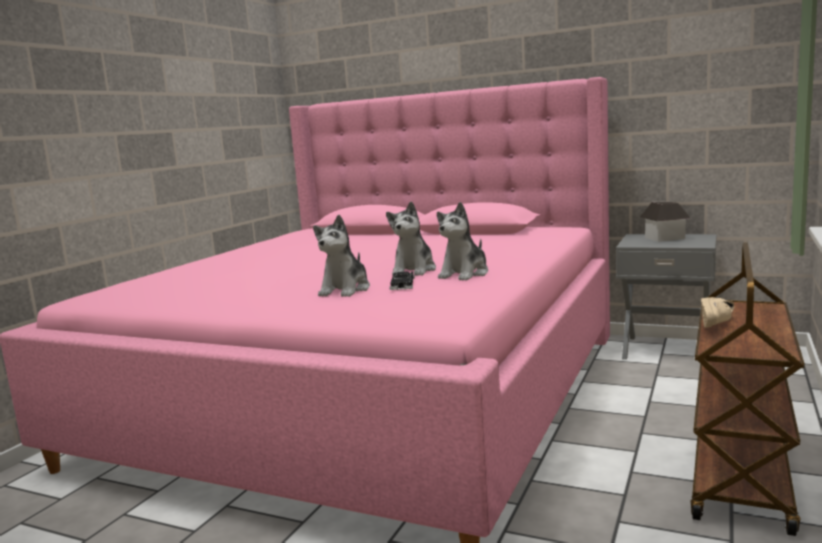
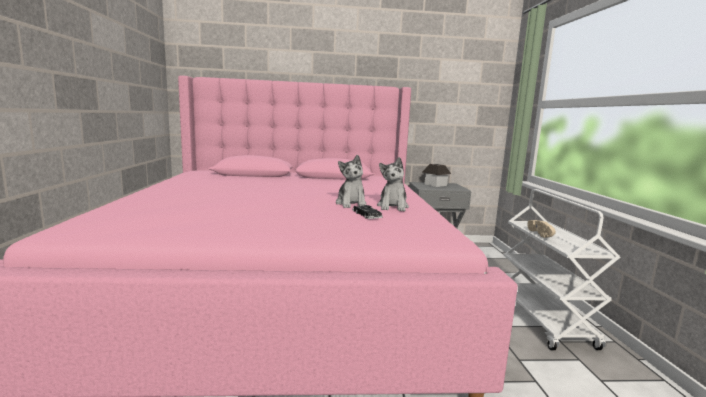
camera: 30 degrees left, 0 degrees up
plush toy [313,215,370,297] -> none
brown cart [690,242,804,536] -> white cart [504,189,621,350]

